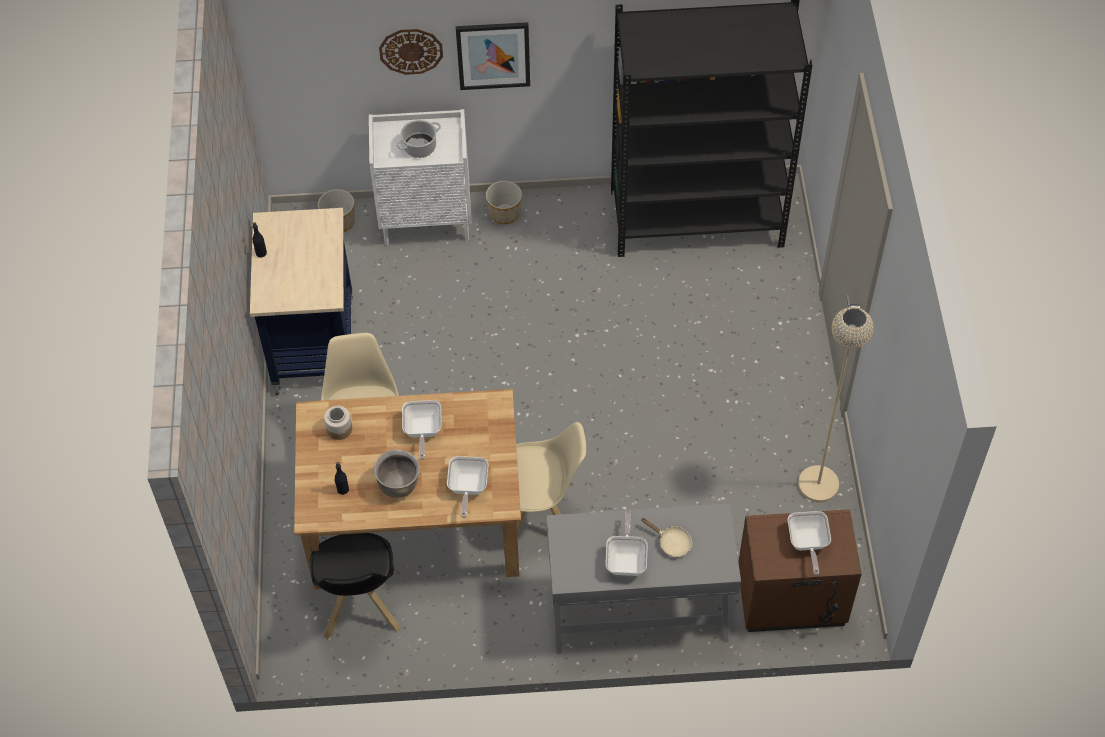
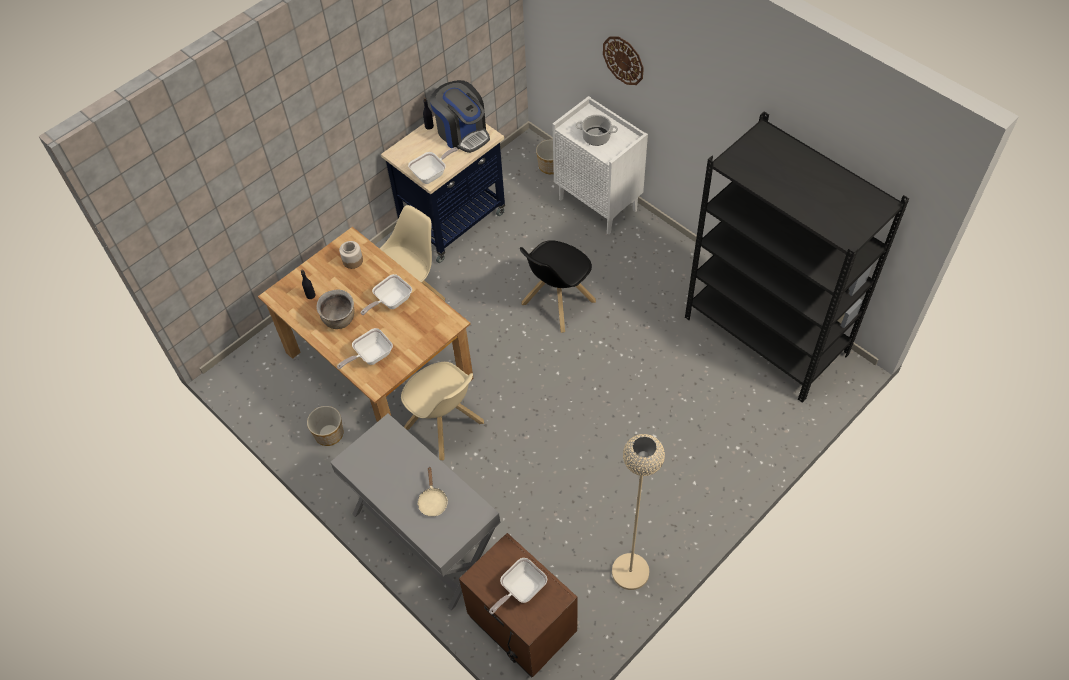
camera: 50 degrees right, 0 degrees up
black chair [310,533,401,639] -> black chair moved to [520,240,596,333]
picture [456,22,530,90] -> none
planter [486,181,522,224] -> planter moved to [307,406,344,446]
frying pan [605,510,648,576] -> frying pan moved to [408,147,458,184]
none -> coffee machine [430,80,490,153]

